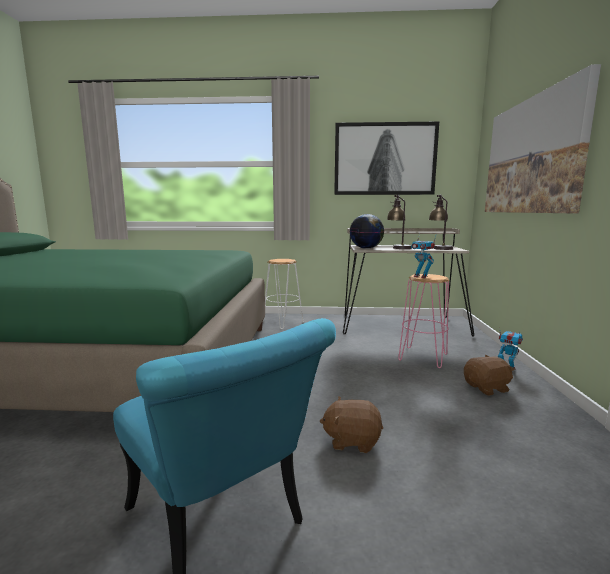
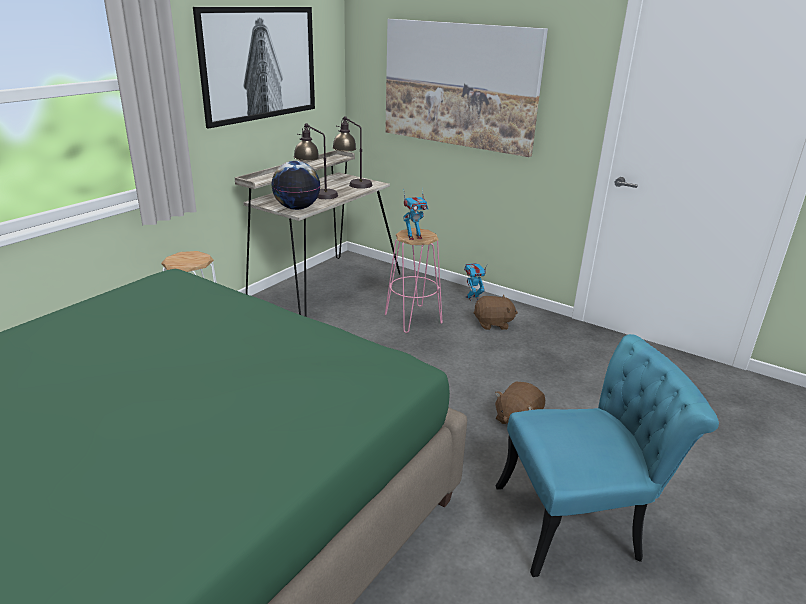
camera: 60 degrees left, 15 degrees up
brown plush toy [464,355,515,396] -> brown plush toy turned 75 degrees clockwise [474,295,518,330]

